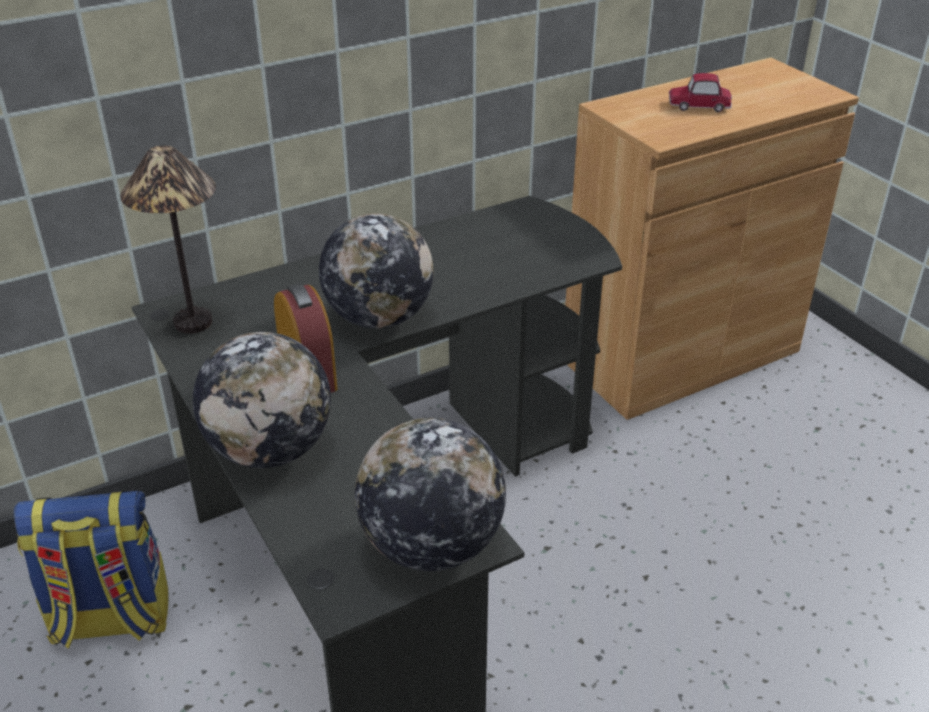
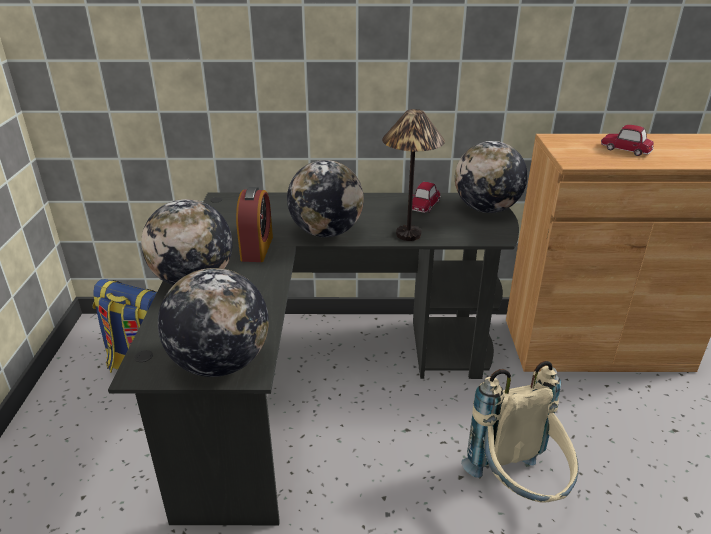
camera: 30 degrees right, 5 degrees down
table lamp [120,145,216,334] -> table lamp moved to [382,109,445,241]
none -> toy car [412,182,441,213]
none -> globe [455,141,527,213]
none -> beige backpack [461,361,579,503]

